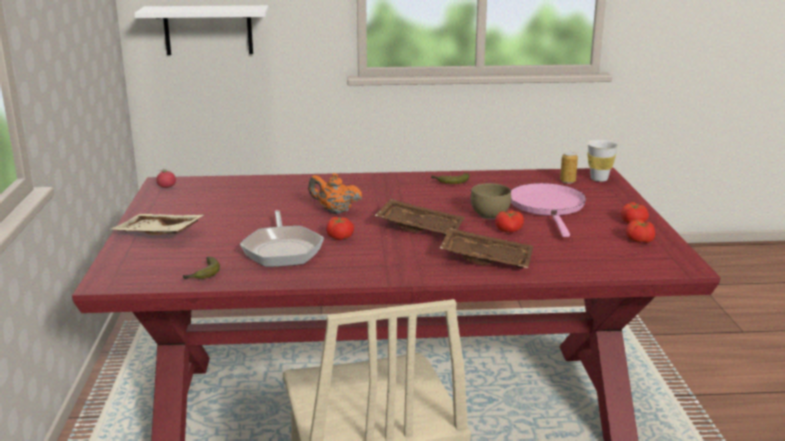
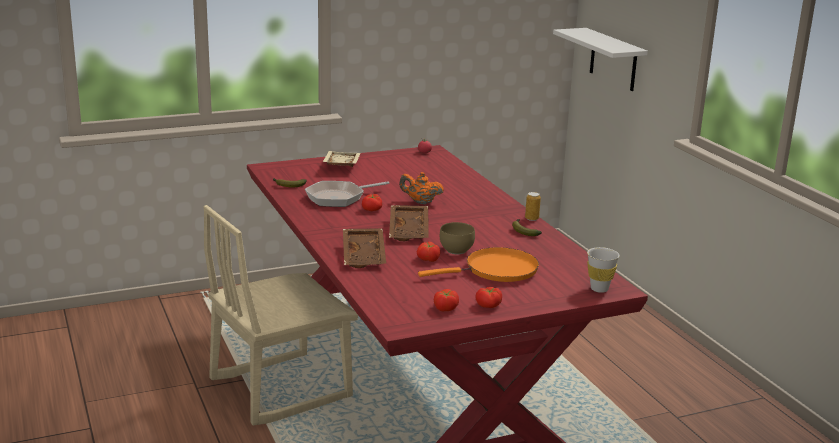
camera: 70 degrees right, 0 degrees up
orange teapot [308,173,362,214] -> orange teapot turned 75 degrees counterclockwise [399,172,444,204]
pink frying pan [511,183,586,237] -> orange frying pan [418,247,539,282]
can [560,152,578,184] -> can moved to [525,192,541,221]

